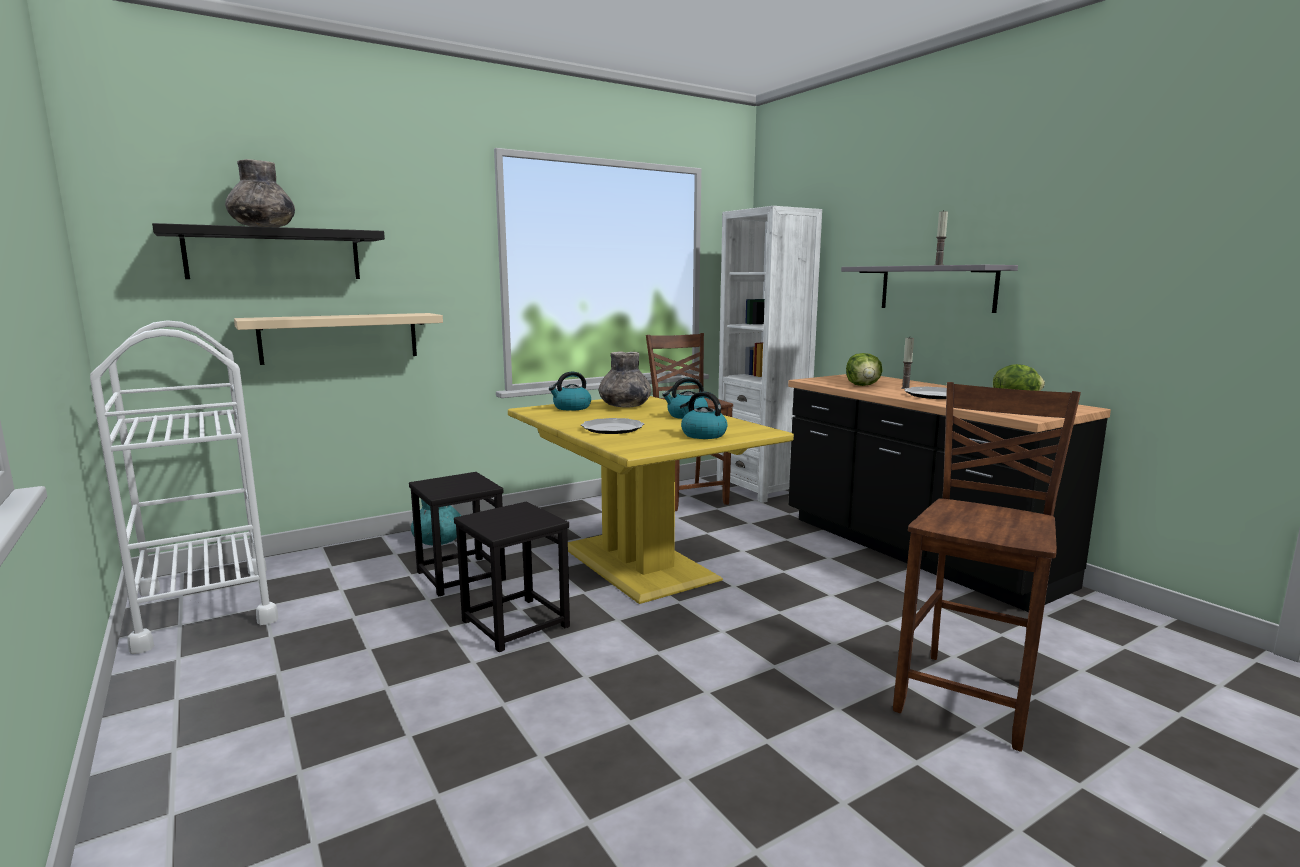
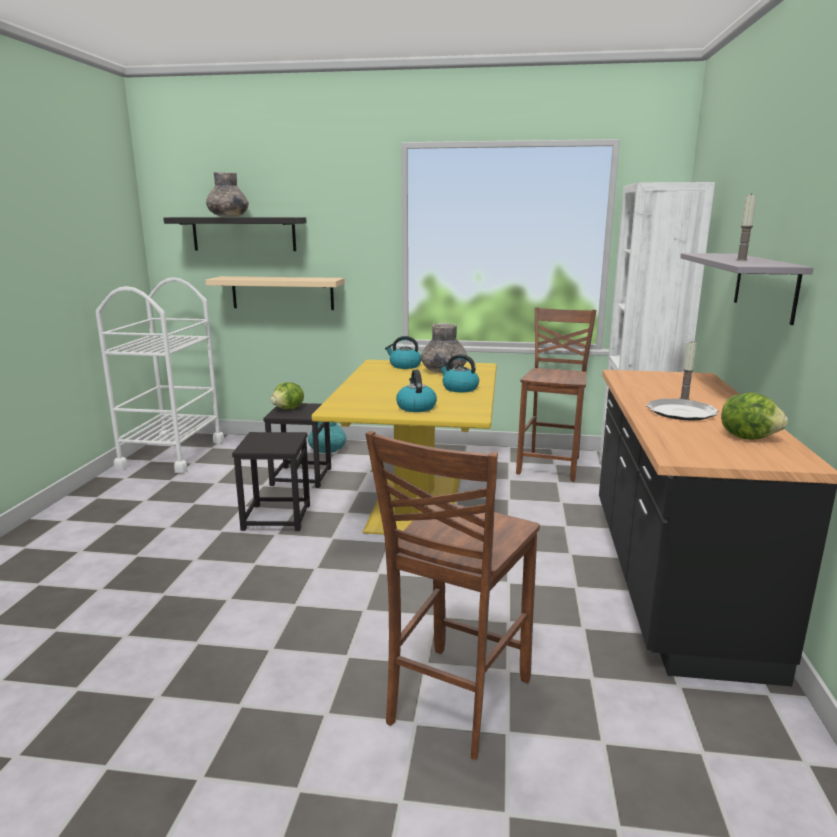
camera: 40 degrees right, 5 degrees up
plate [581,418,644,434] -> none
lettuce [846,353,883,386] -> lettuce moved to [271,382,304,409]
brown chair [893,382,1081,752] -> brown chair turned 135 degrees clockwise [365,431,540,760]

